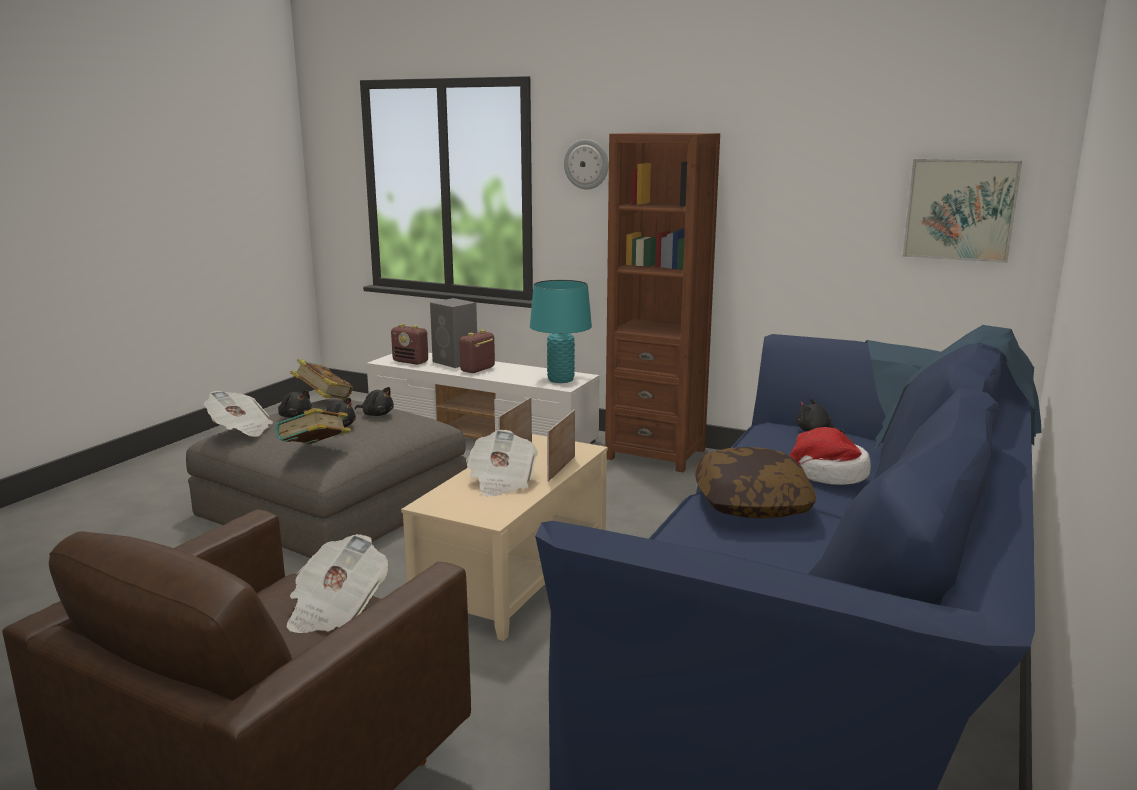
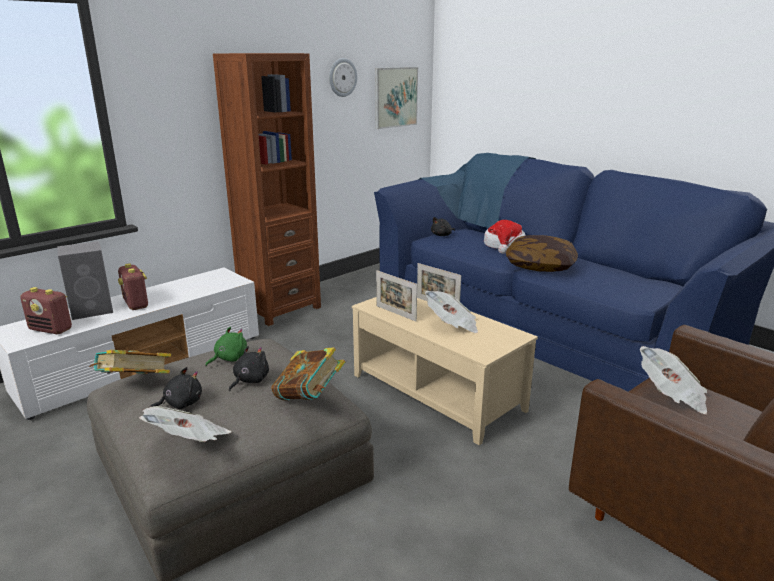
camera: 70 degrees left, 5 degrees up
black plush toy [355,387,394,416] -> green plush toy [205,327,247,367]
radio [391,324,428,365] -> radio turned 60 degrees clockwise [20,287,72,334]
turquoise table lamp [530,280,592,383] -> none
wall clock [564,139,609,190] -> wall clock moved to [329,58,357,97]

